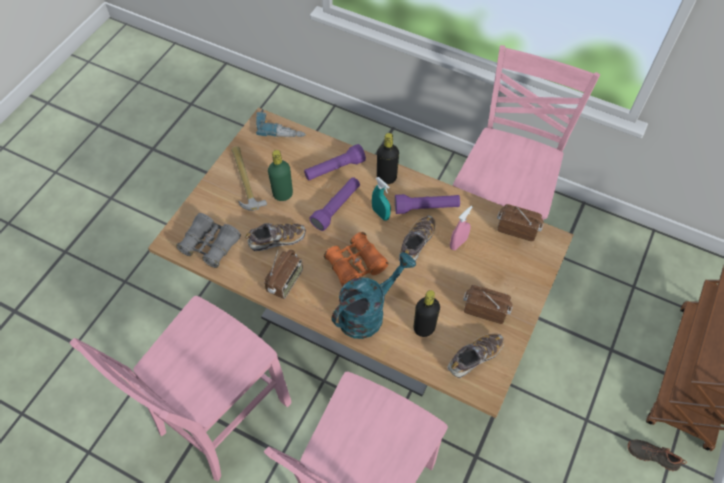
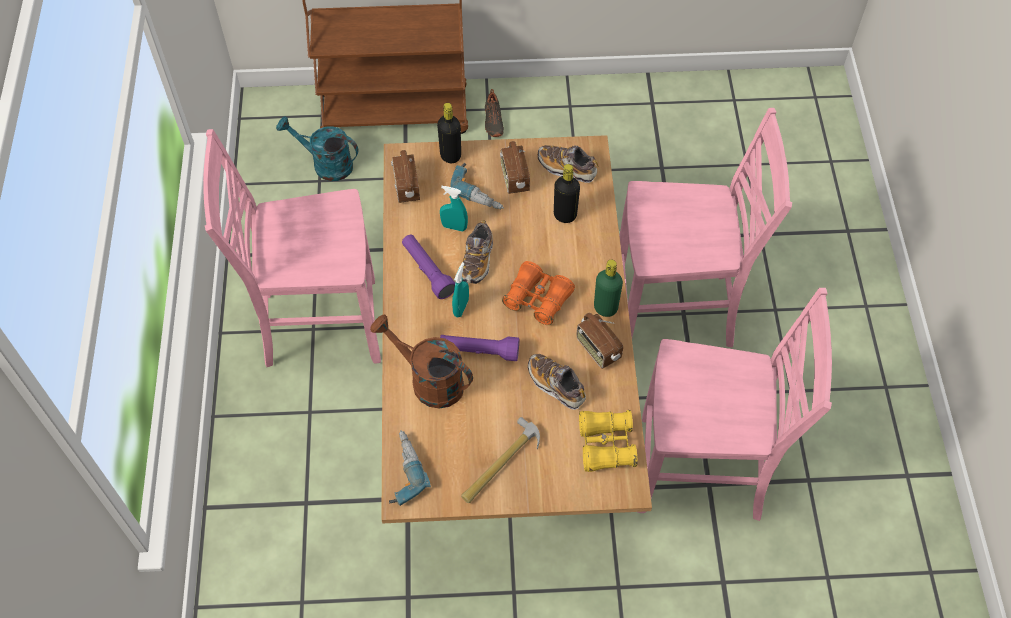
camera: 120 degrees left, 0 degrees up
grey binoculars [176,213,241,268] -> yellow binoculars [579,410,637,472]
radio [264,249,303,299] -> radio turned 120 degrees counterclockwise [576,313,623,369]
green bottle [268,150,293,201] -> green bottle moved to [594,260,623,317]
purple flashlight [304,144,366,180] -> brown watering can [370,314,473,409]
turquoise watering can [331,252,416,339] -> turquoise watering can moved to [276,116,358,181]
black bottle [377,133,399,184] -> black bottle moved to [437,103,461,163]
shoe [399,215,435,262] -> shoe turned 75 degrees counterclockwise [462,220,493,284]
pink spray bottle [450,206,473,250] -> turquoise spray bottle [440,186,468,231]
none -> power drill [450,163,504,210]

